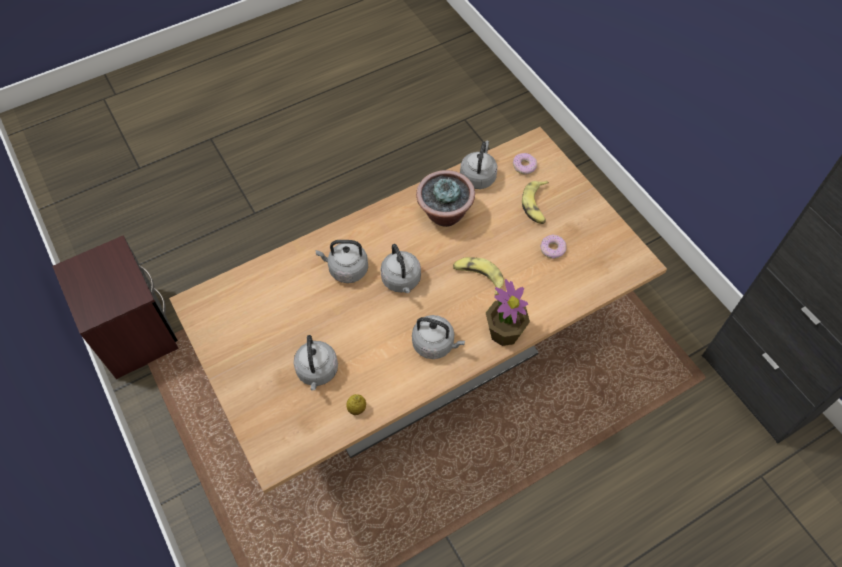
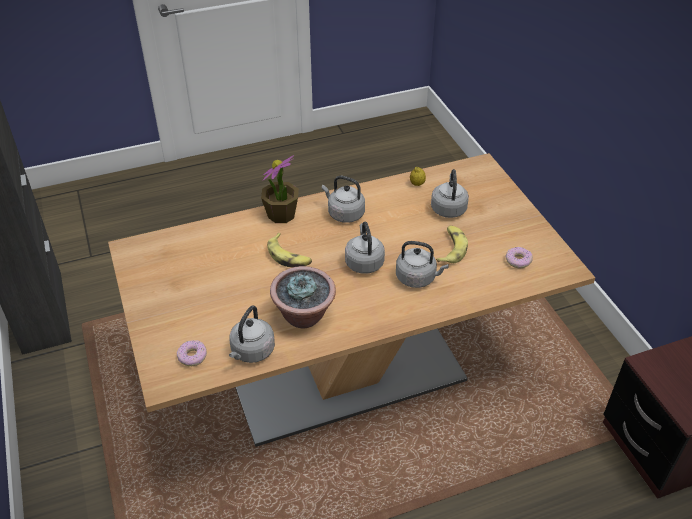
camera: 170 degrees left, 15 degrees down
banana [522,181,549,224] -> banana moved to [436,226,468,263]
donut [540,235,567,259] -> donut moved to [505,247,533,268]

